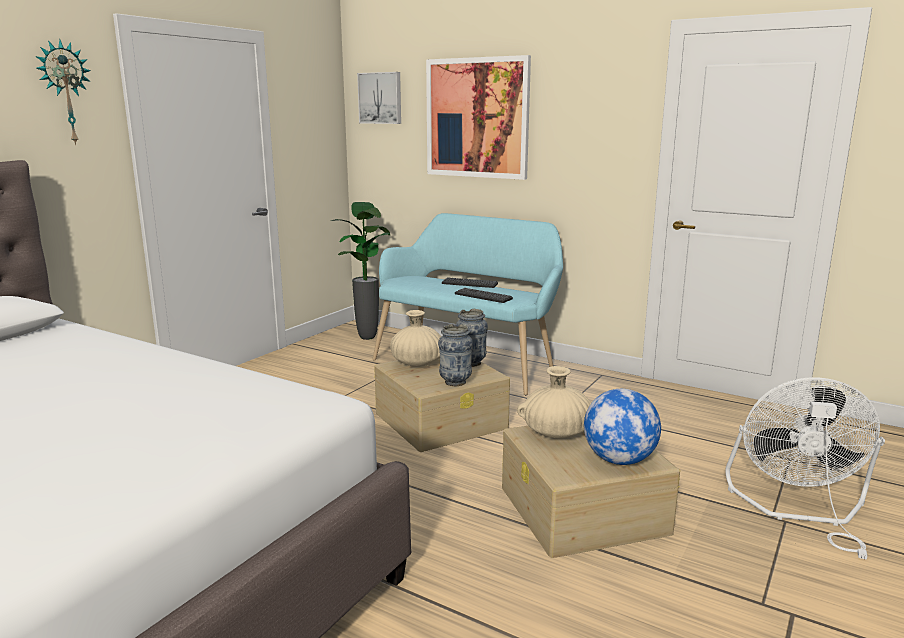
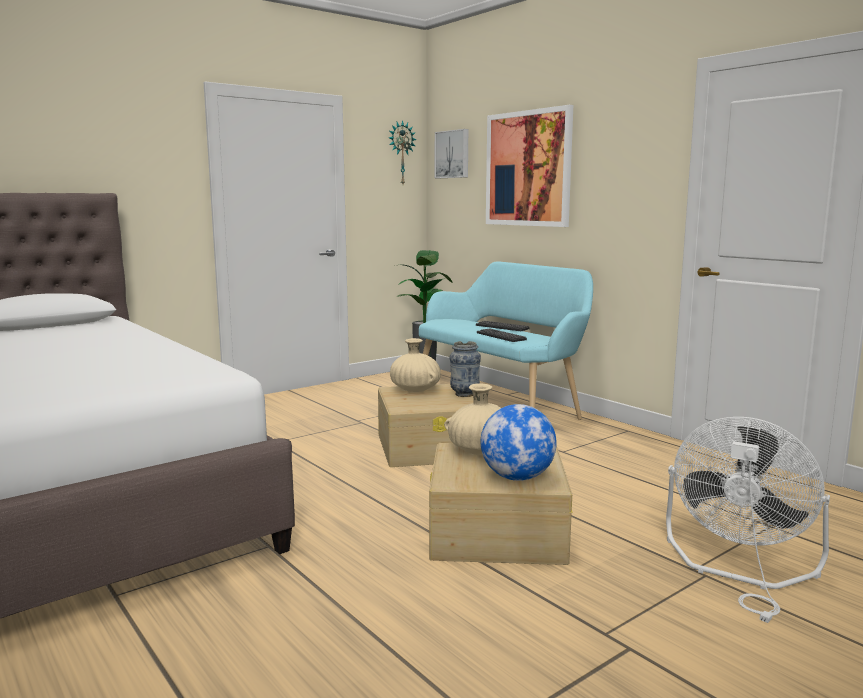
camera: 20 degrees right, 5 degrees down
wall clock [36,39,91,145] -> wall clock moved to [389,120,417,184]
vase [438,324,473,386] -> none

